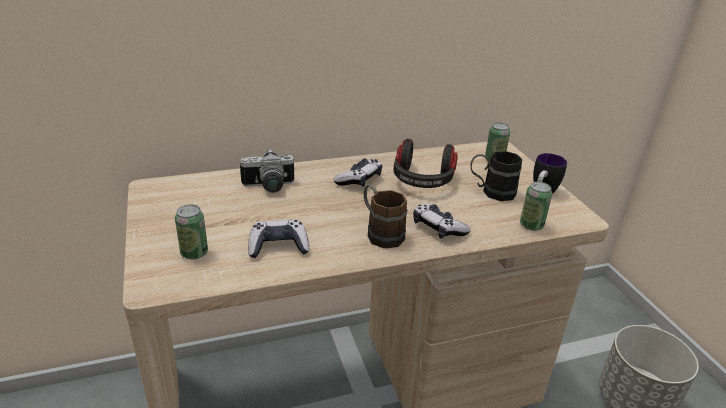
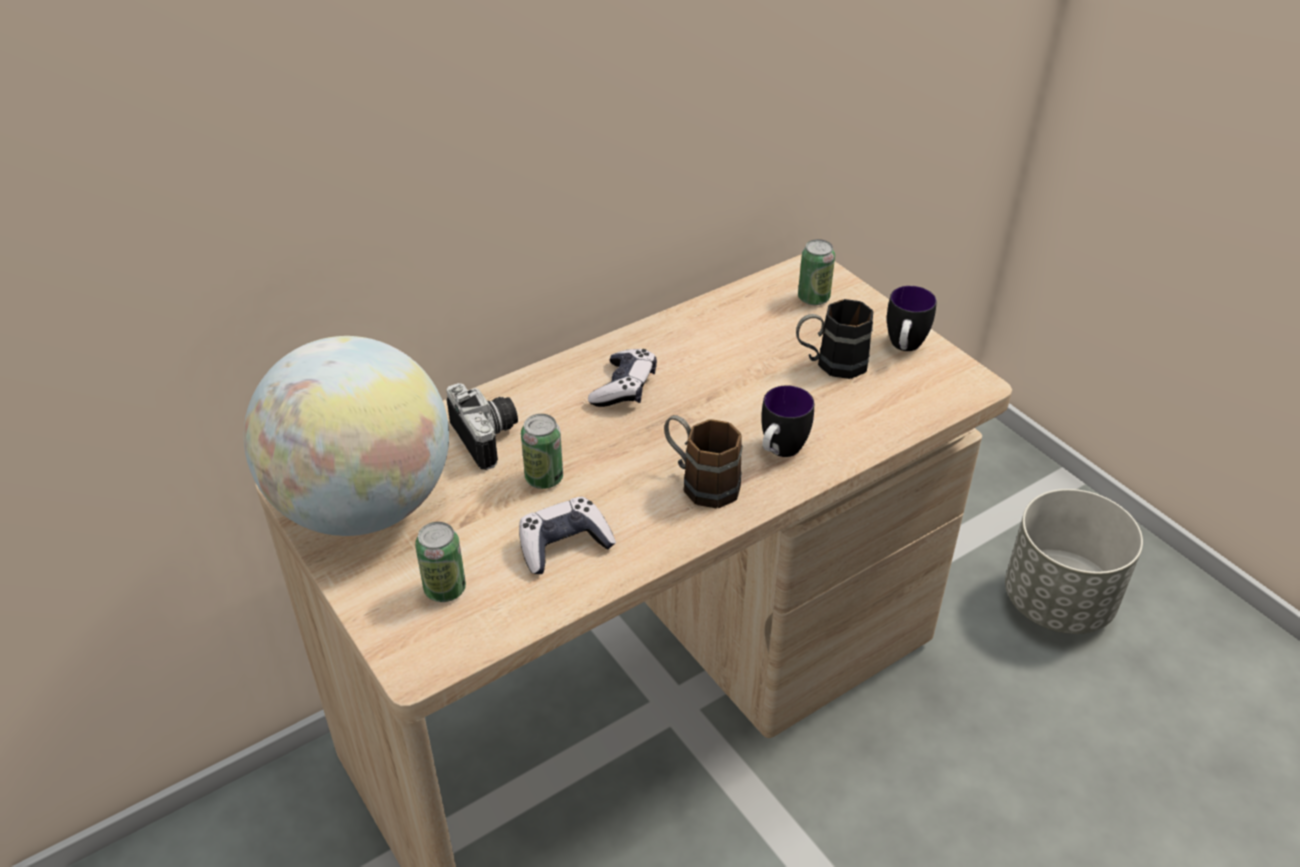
camera: 15 degrees left, 10 degrees up
camera [240,149,294,193] -> camera turned 90 degrees counterclockwise [446,383,518,470]
headphones [393,139,458,188] -> none
game controller [413,204,471,239] -> mug [761,385,814,457]
can [520,181,552,231] -> can moved to [521,414,563,489]
none -> globe [244,336,449,536]

